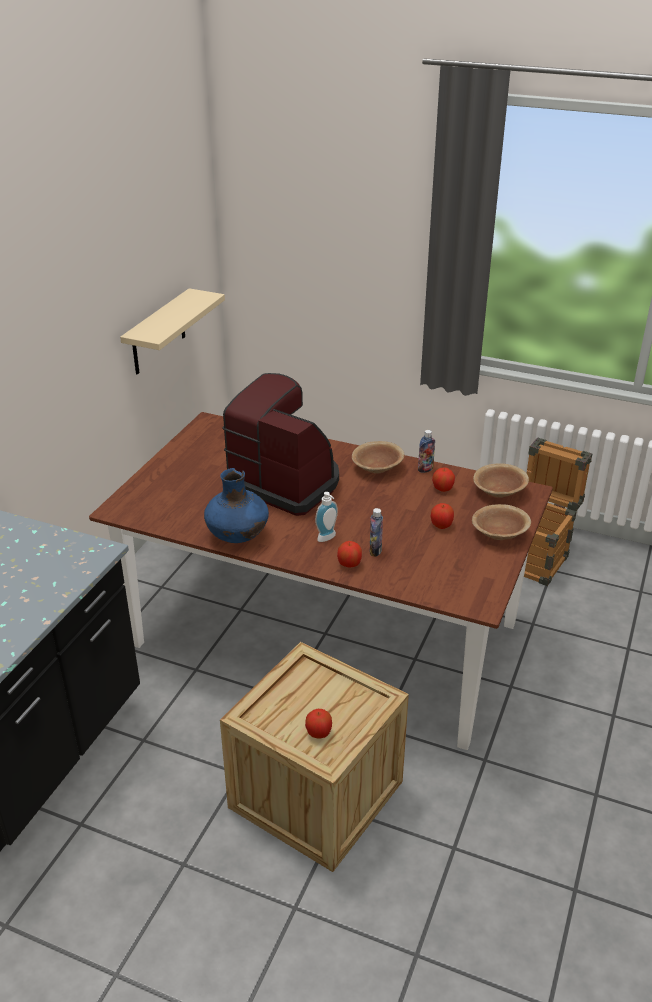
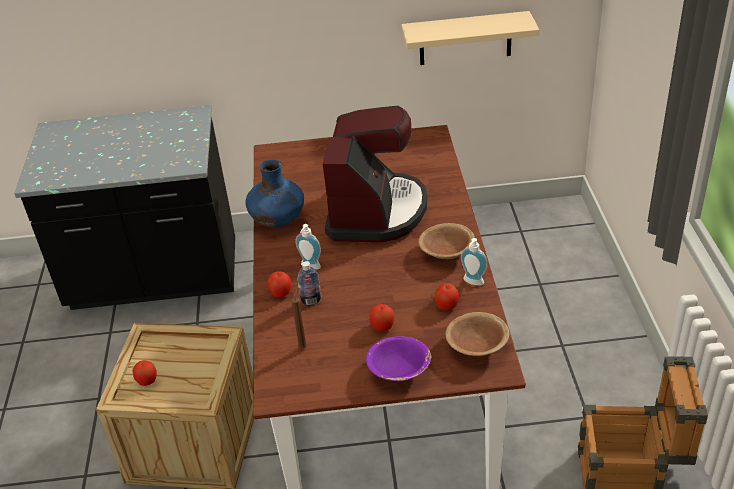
camera: 65 degrees right, 5 degrees up
bottle [418,430,435,473] -> soap dispenser [461,238,487,286]
brown bowl [472,504,531,540] -> purple bowl [366,336,431,381]
none -> brown candle [292,289,307,349]

